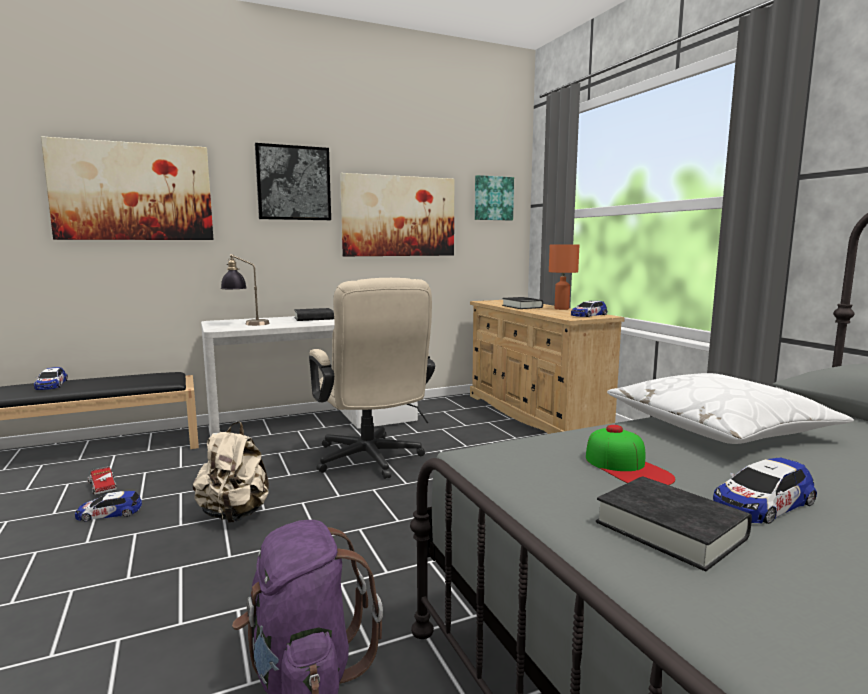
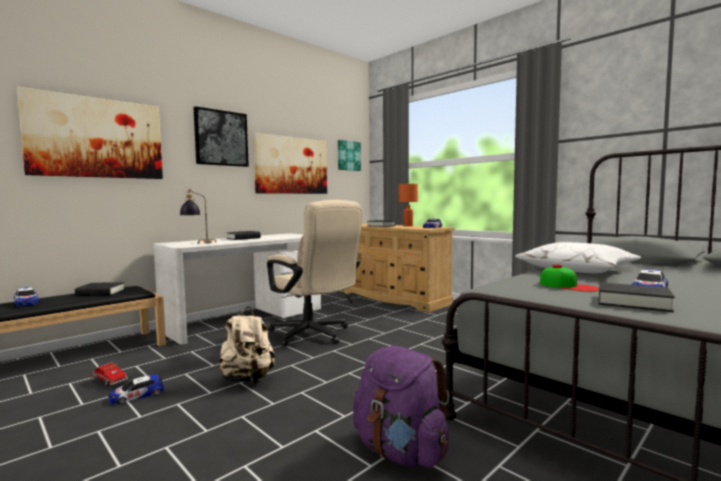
camera: 20 degrees left, 5 degrees down
none -> black book [75,282,125,296]

